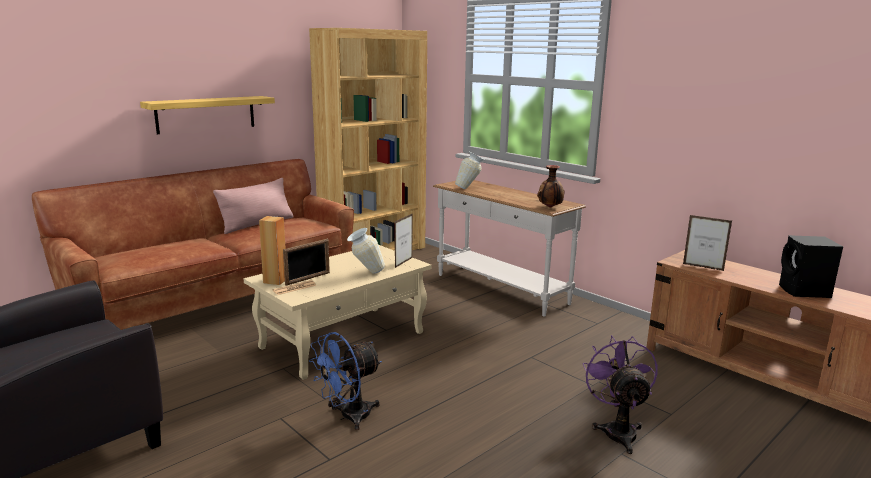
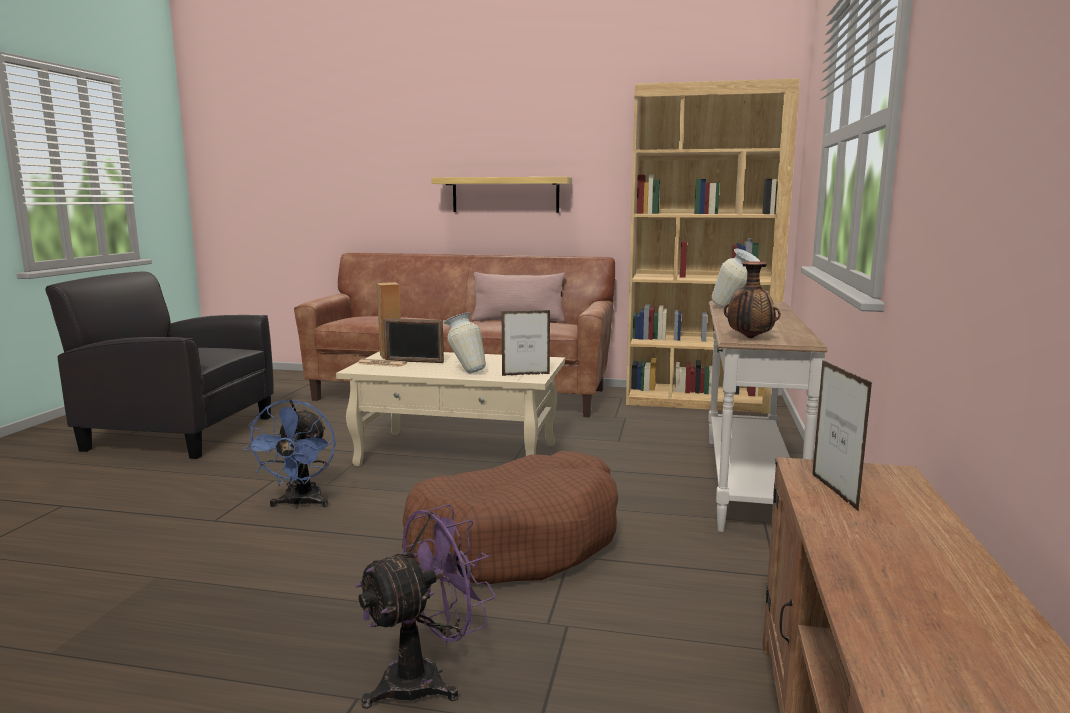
camera: 55 degrees right, 5 degrees down
blue fan [309,332,382,430] -> blue fan turned 105 degrees counterclockwise [244,399,335,509]
black speaker [779,235,843,298] -> none
none -> brown dog bed [402,451,618,584]

